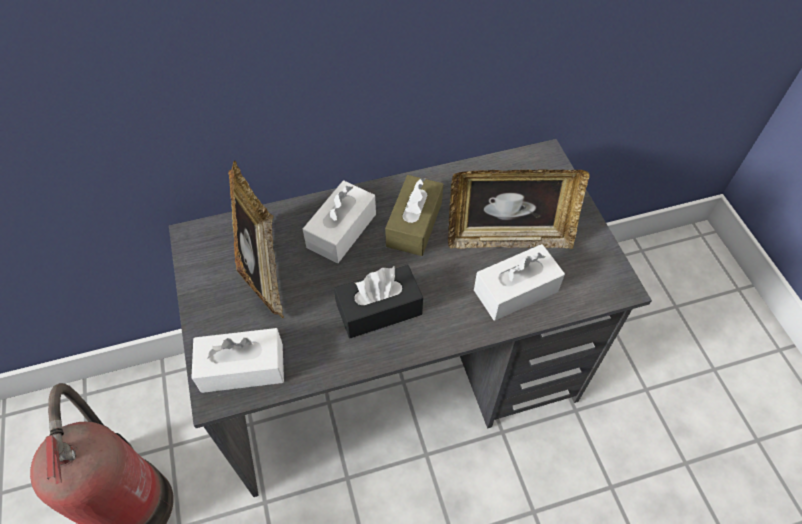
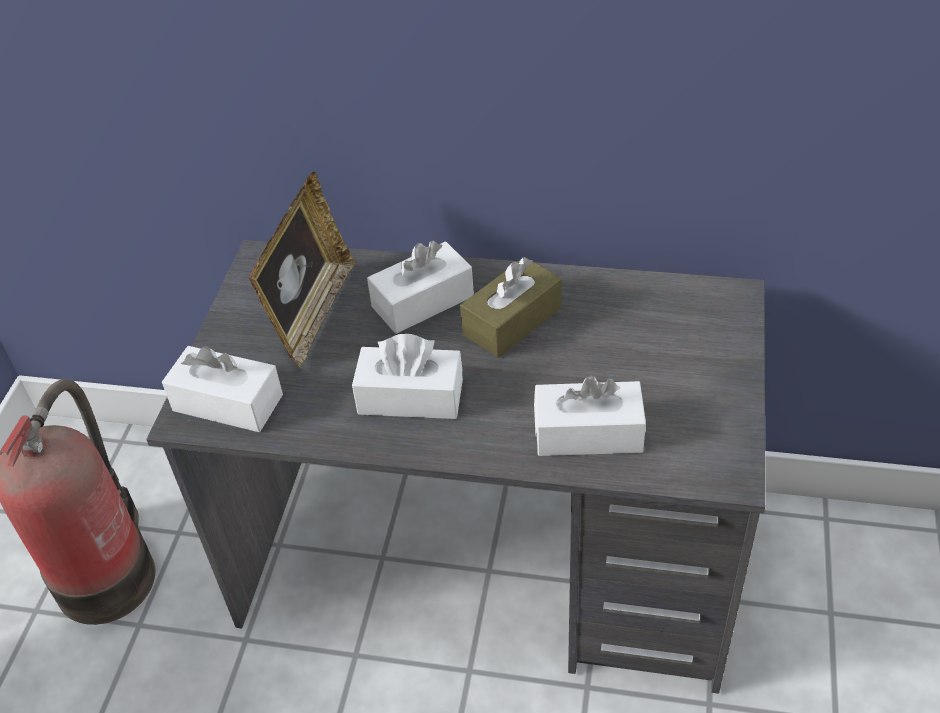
camera: 30 degrees right, 10 degrees down
black tissue box [334,265,423,338] -> white tissue box [352,334,463,419]
picture frame [448,169,590,249] -> none

